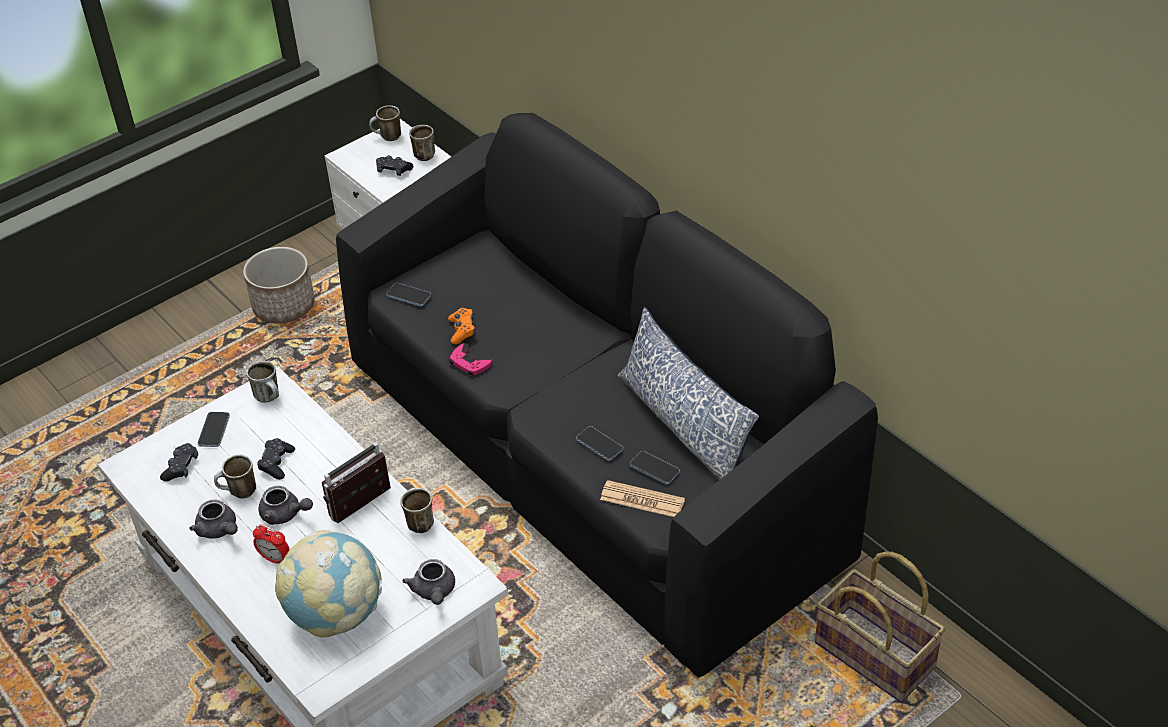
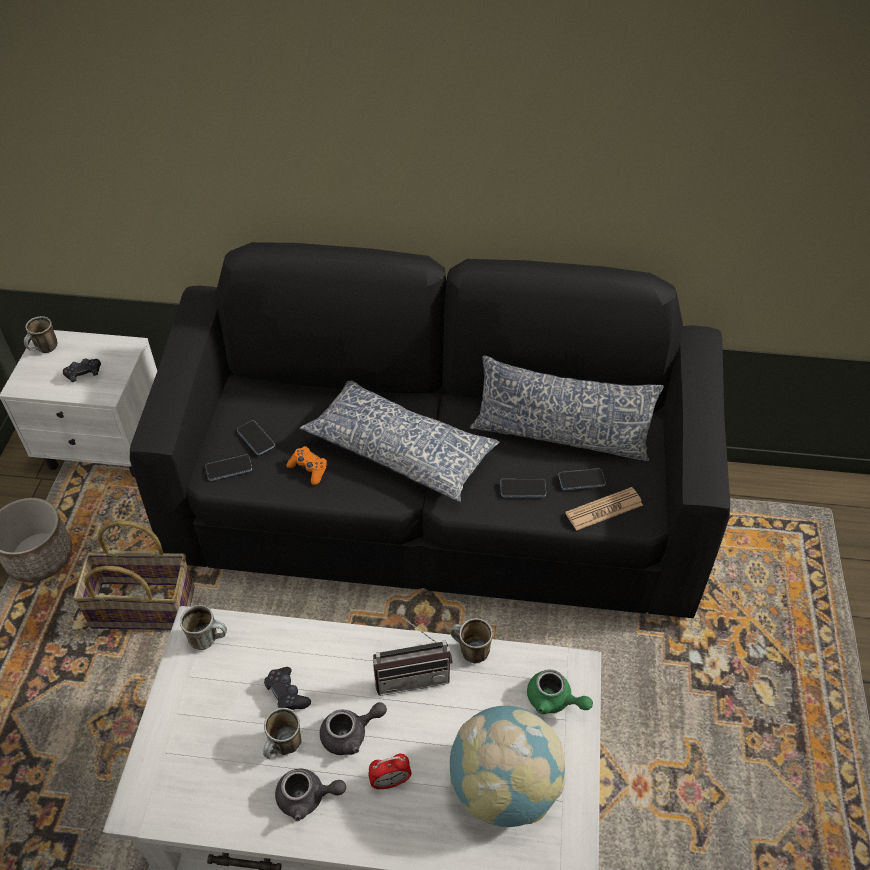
camera: 45 degrees left, 5 degrees up
black game controller [160,443,198,482] -> none
phone [198,412,230,447] -> phone moved to [237,421,275,455]
radio [322,442,391,523] -> radio turned 105 degrees counterclockwise [373,614,453,696]
grey teapot [402,559,455,605] -> green teapot [527,669,593,714]
mug [409,125,435,161] -> none
pink game controller [449,343,493,376] -> none
basket [815,551,945,702] -> basket moved to [73,520,195,630]
none -> pillow [300,380,500,502]

